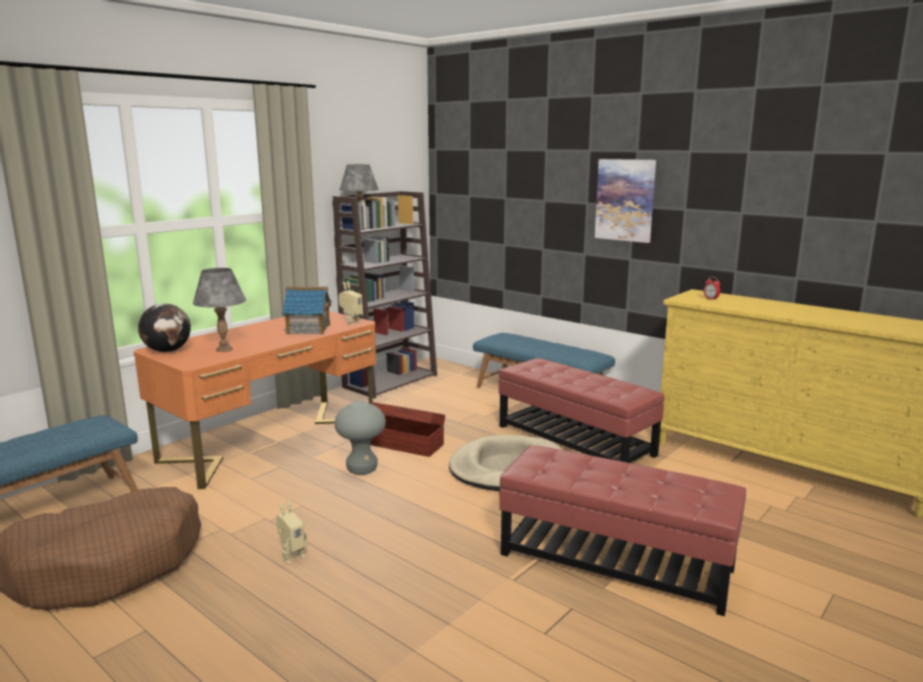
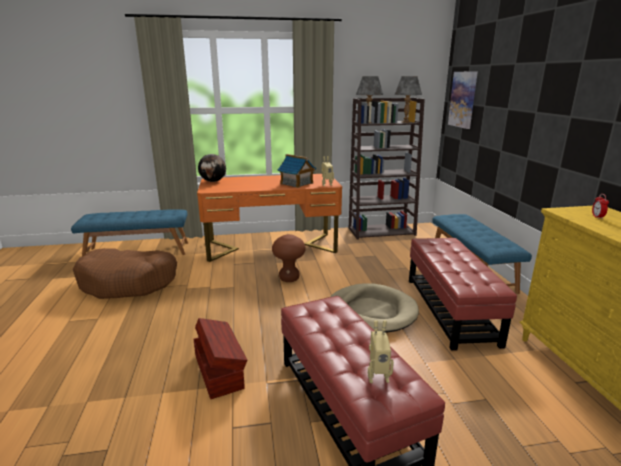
camera: 40 degrees right, 5 degrees up
grey table lamp [193,268,246,352] -> grey table lamp moved to [394,76,422,123]
toy robot [276,499,307,565] -> toy robot moved to [368,320,394,383]
grey stool [334,401,386,475] -> brown stool [272,234,306,282]
brown storage box [370,402,445,457] -> brown storage box moved to [193,318,247,399]
picture [595,159,656,243] -> picture moved to [448,71,478,129]

